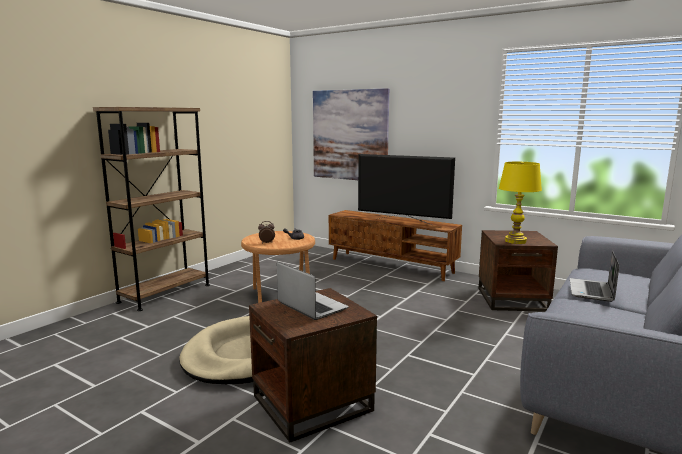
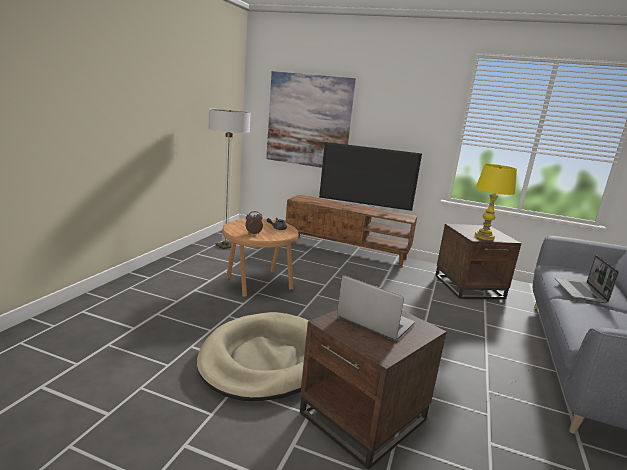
camera: 15 degrees left, 5 degrees up
brown bookcase [93,107,210,311] -> none
none -> floor lamp [208,109,251,249]

